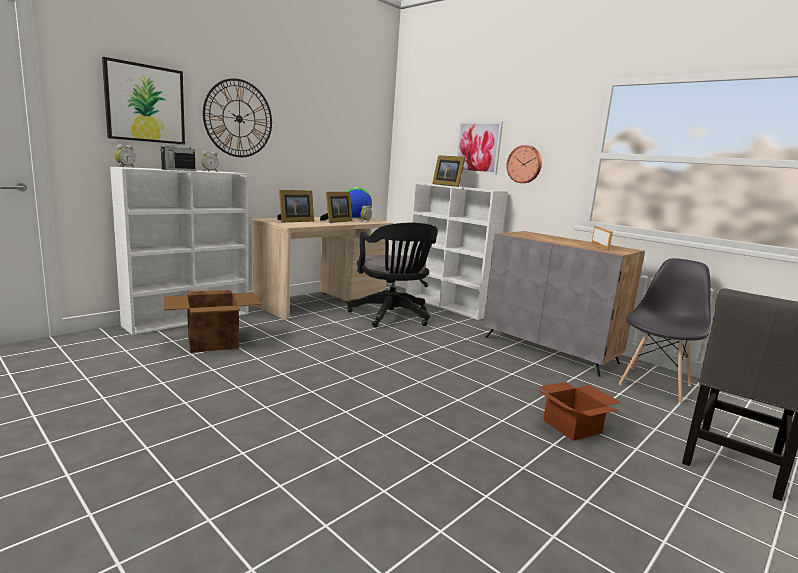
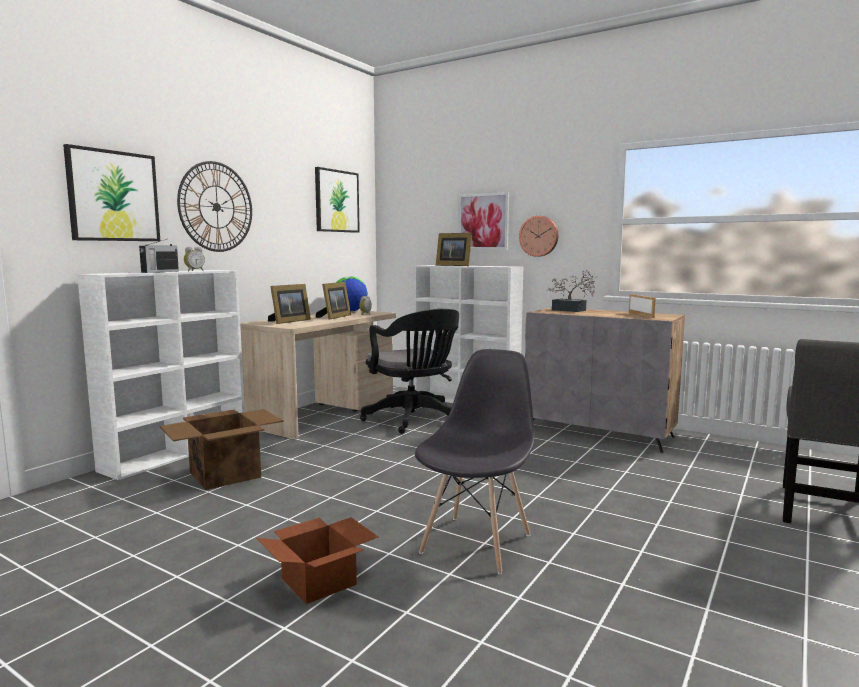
camera: 10 degrees left, 5 degrees down
alarm clock [115,144,135,168] -> none
cardboard box [535,382,621,441] -> cardboard box moved to [256,517,378,604]
grey chair [619,258,711,403] -> grey chair moved to [415,349,535,575]
none -> picture [315,167,360,233]
none -> potted plant [547,270,597,312]

